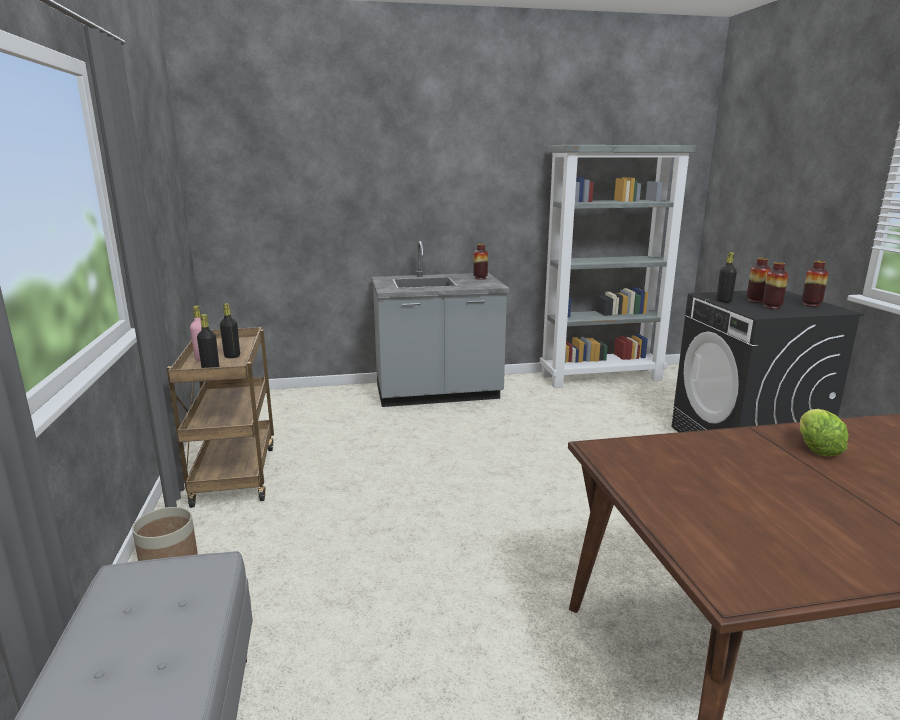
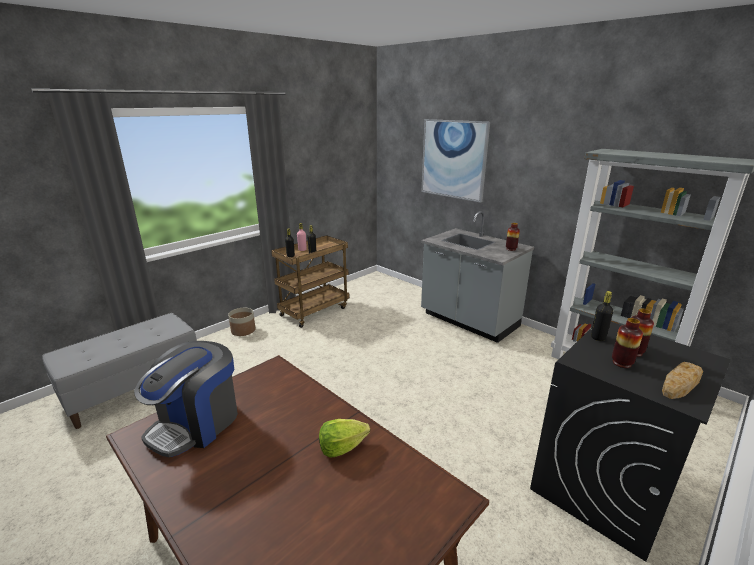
camera: 55 degrees right, 5 degrees up
vase [802,261,828,307] -> bread [662,362,703,399]
none -> coffee machine [134,341,238,457]
none -> picture [421,119,490,203]

